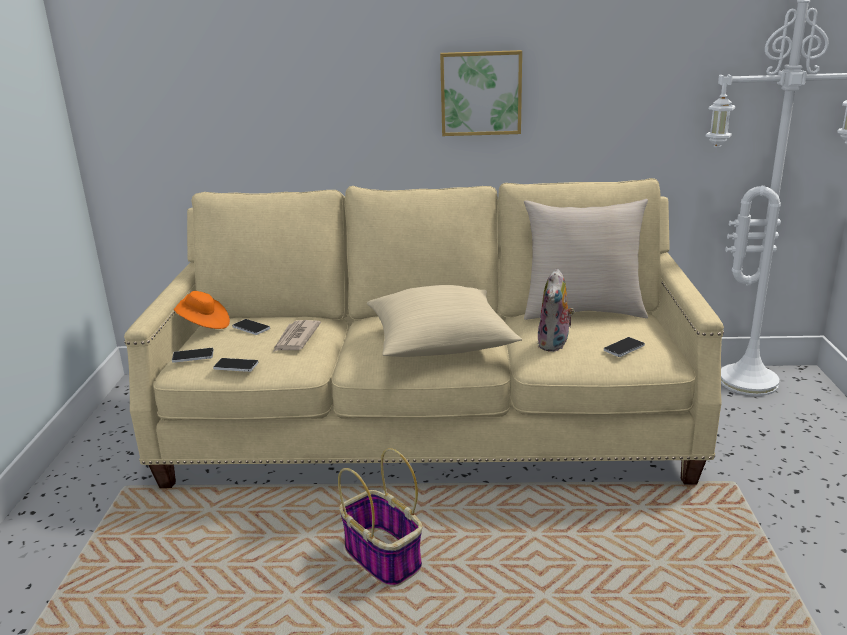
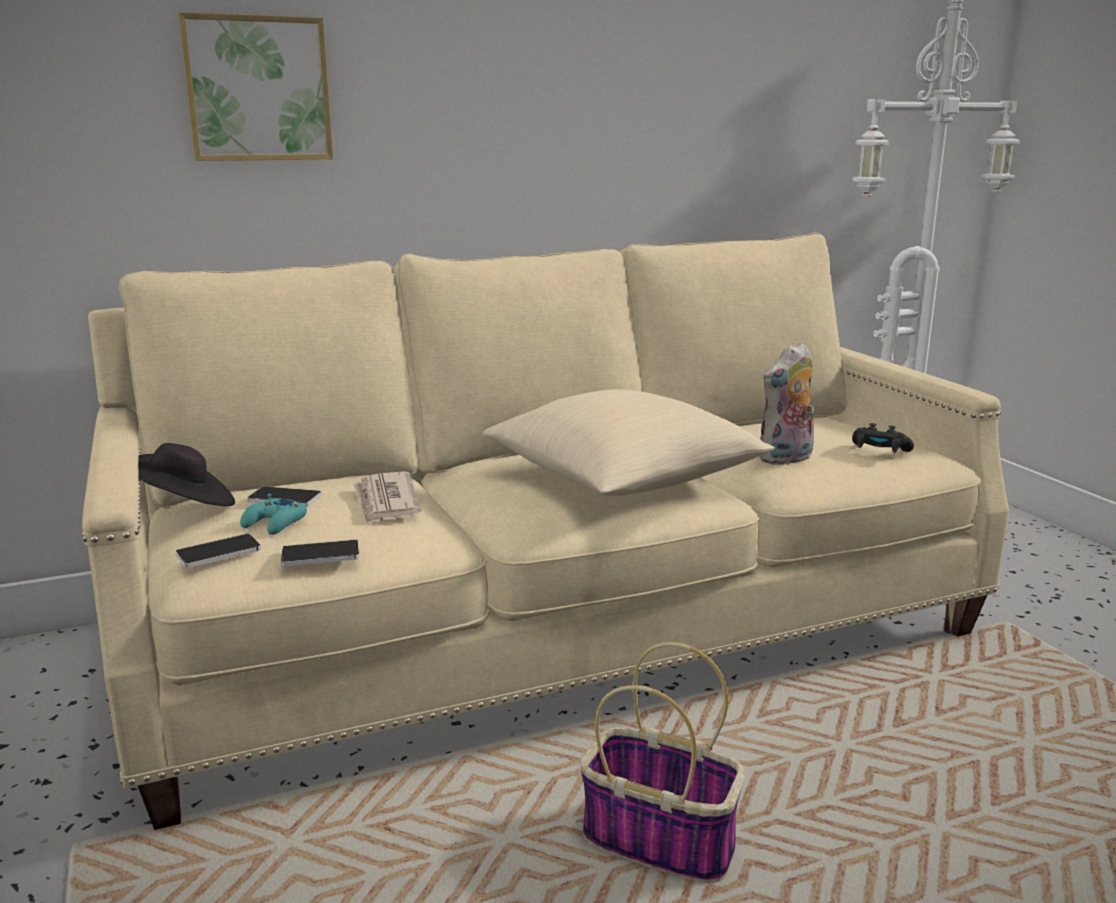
camera: 25 degrees left, 5 degrees down
orange hat [174,291,230,329] -> black hat [139,443,235,506]
picture [440,50,522,136] -> picture moved to [178,12,333,161]
beige pillow [524,199,648,320] -> none
plush toy [538,268,575,352] -> plush toy turned 60 degrees clockwise [759,343,815,465]
phone [604,337,645,357] -> black game controller [852,423,914,453]
none -> turquoise game controller [240,494,307,535]

